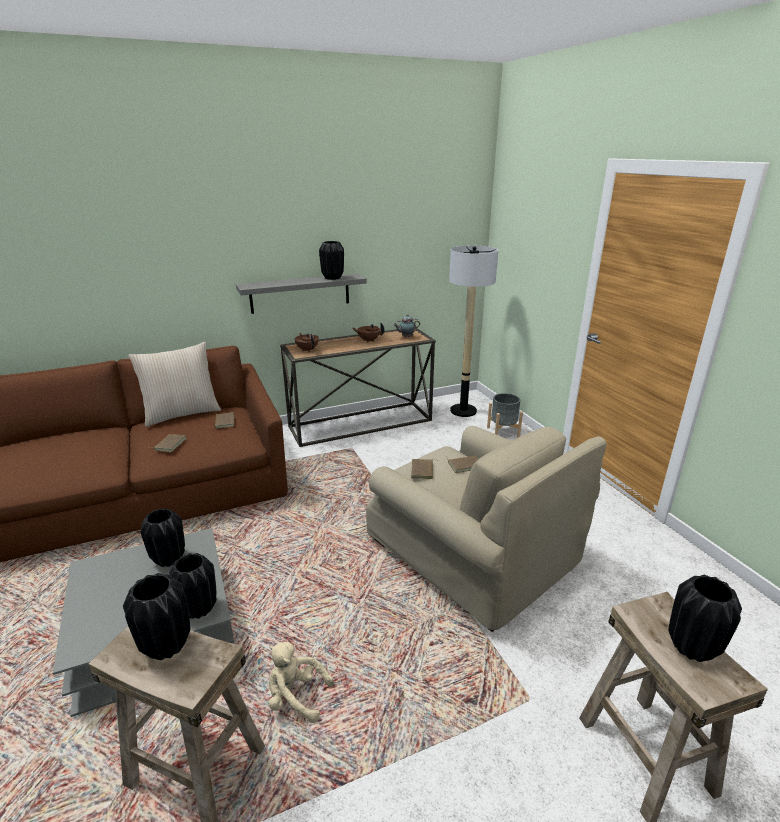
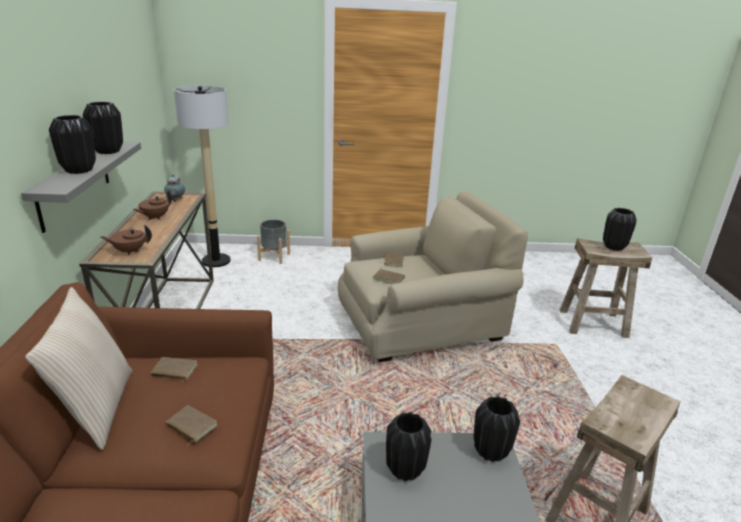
camera: 70 degrees left, 0 degrees up
black vase [123,573,190,660] -> black vase moved to [49,115,96,174]
beige plush toy [268,642,334,723] -> none

